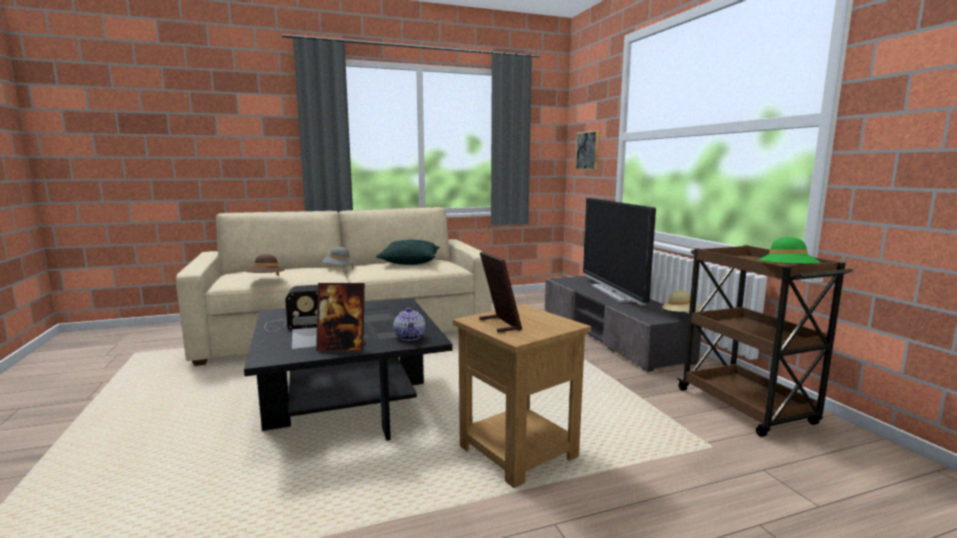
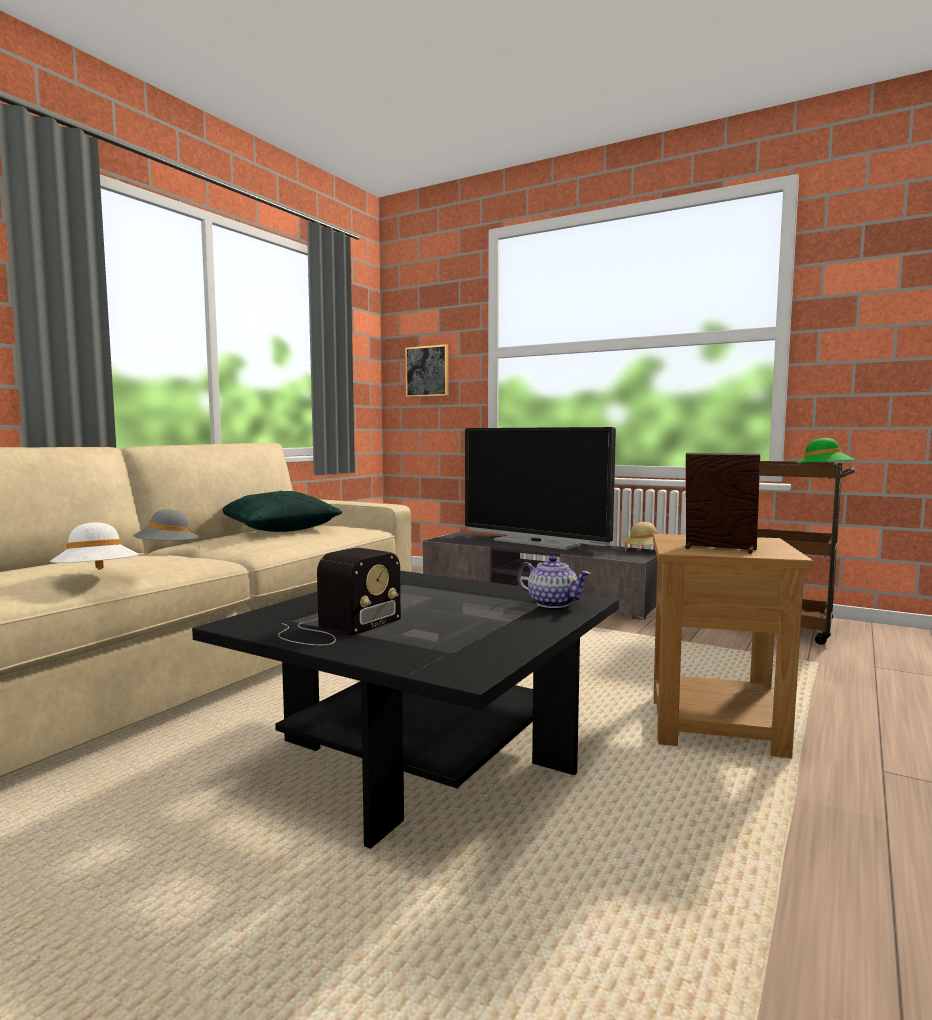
camera: 40 degrees left, 5 degrees down
brown hat [245,254,285,276] -> white hat [50,522,138,570]
picture frame [316,283,366,351] -> none

